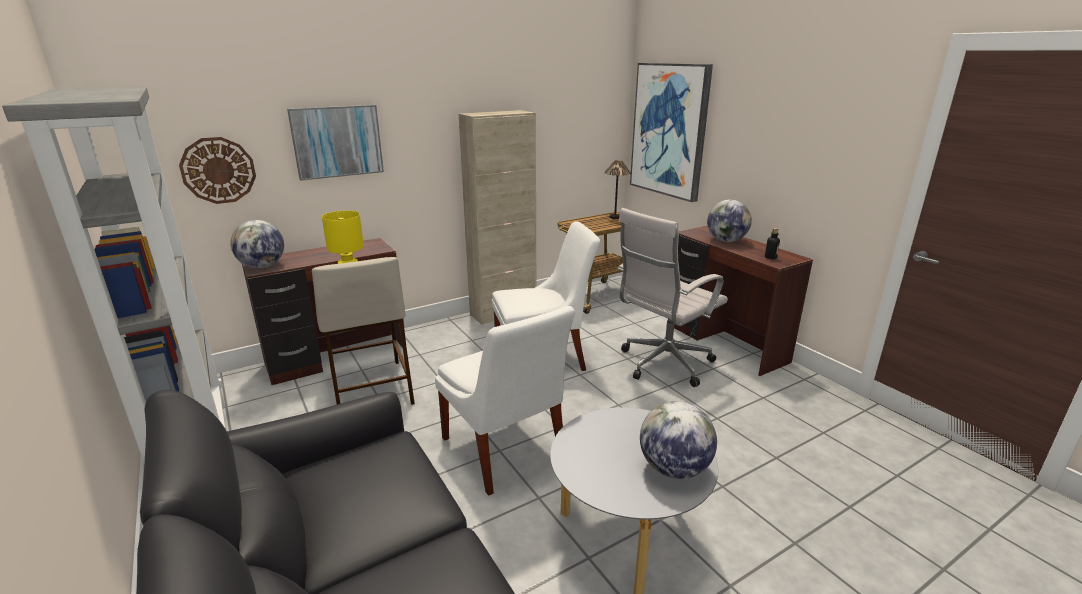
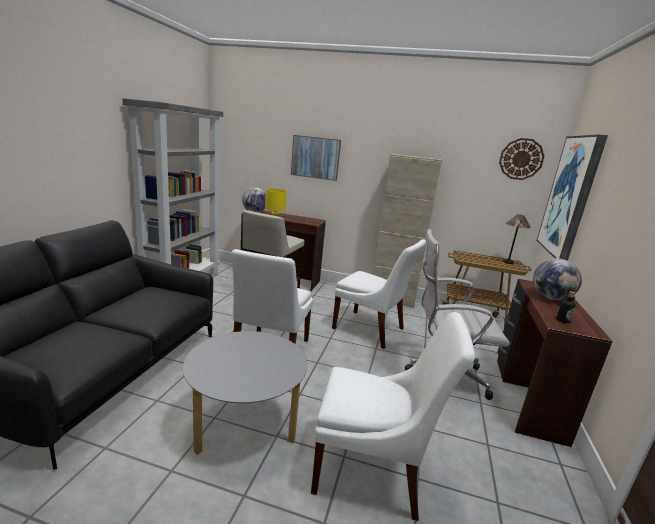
camera: 45 degrees right, 5 degrees down
wall clock [179,137,256,204] -> wall clock moved to [499,138,545,180]
globe [640,401,717,479] -> none
none -> white chair [311,312,475,521]

